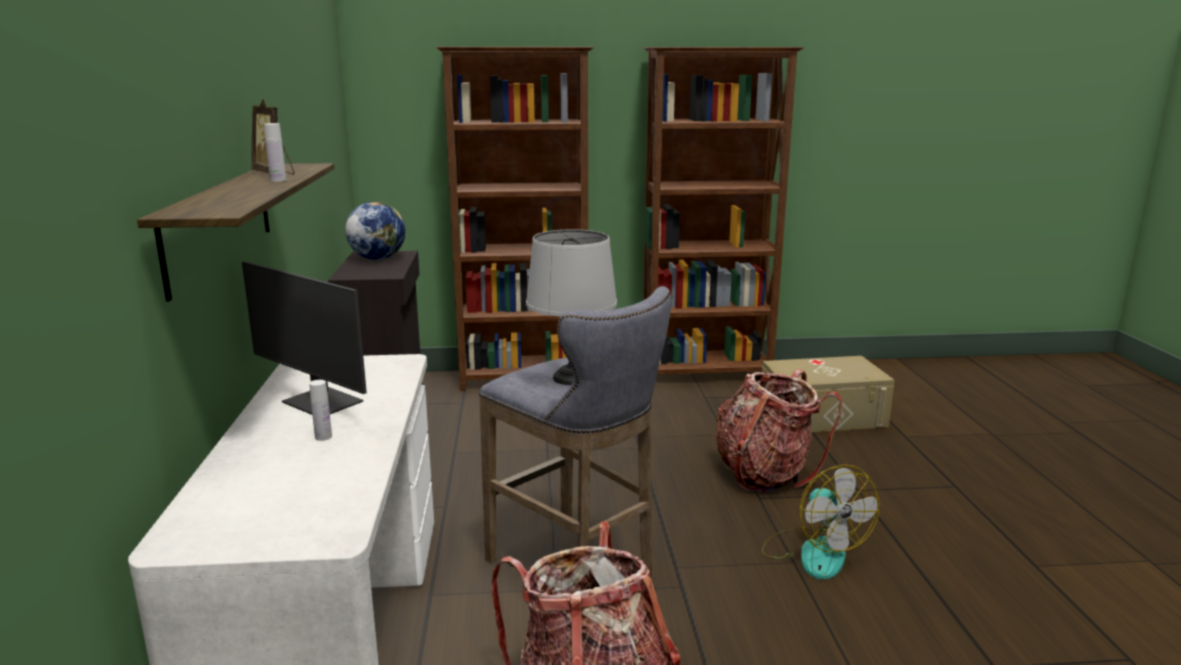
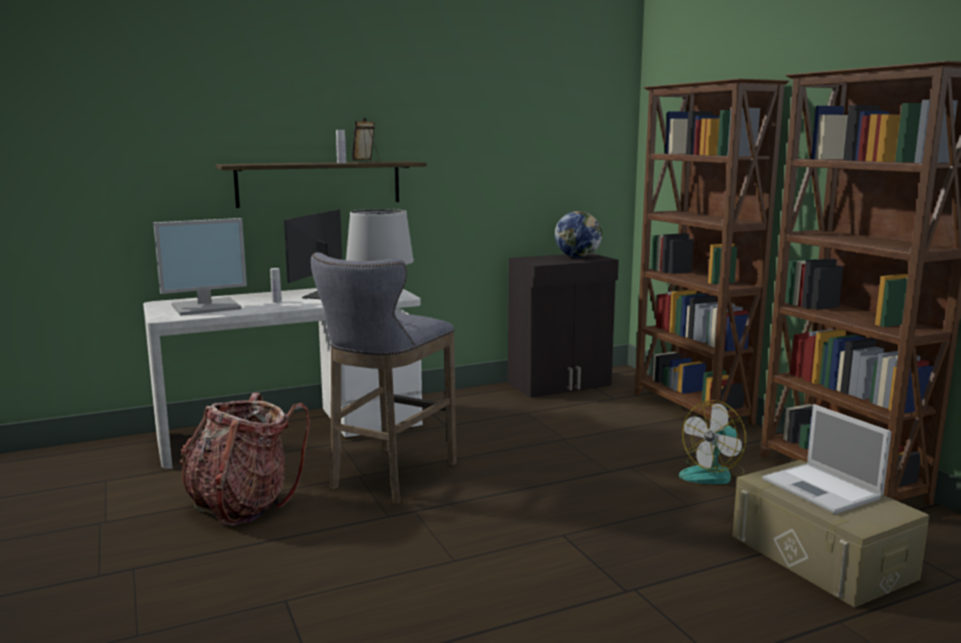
camera: 70 degrees right, 5 degrees down
backpack [716,369,842,493] -> none
fan [762,465,879,580] -> fan moved to [679,400,746,484]
none -> monitor [153,218,247,316]
none -> laptop [762,404,891,514]

